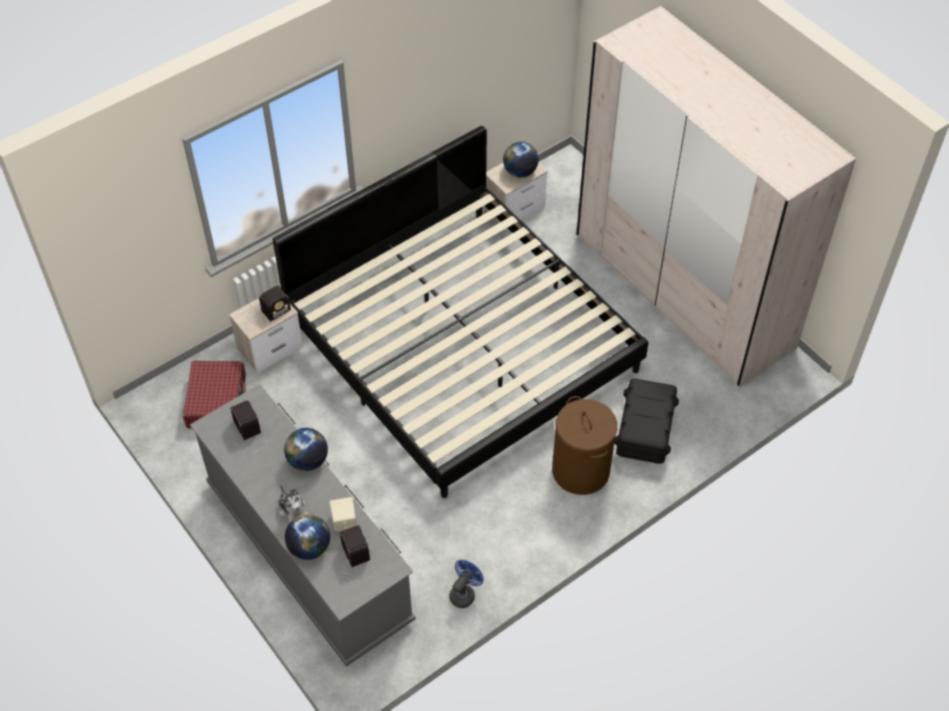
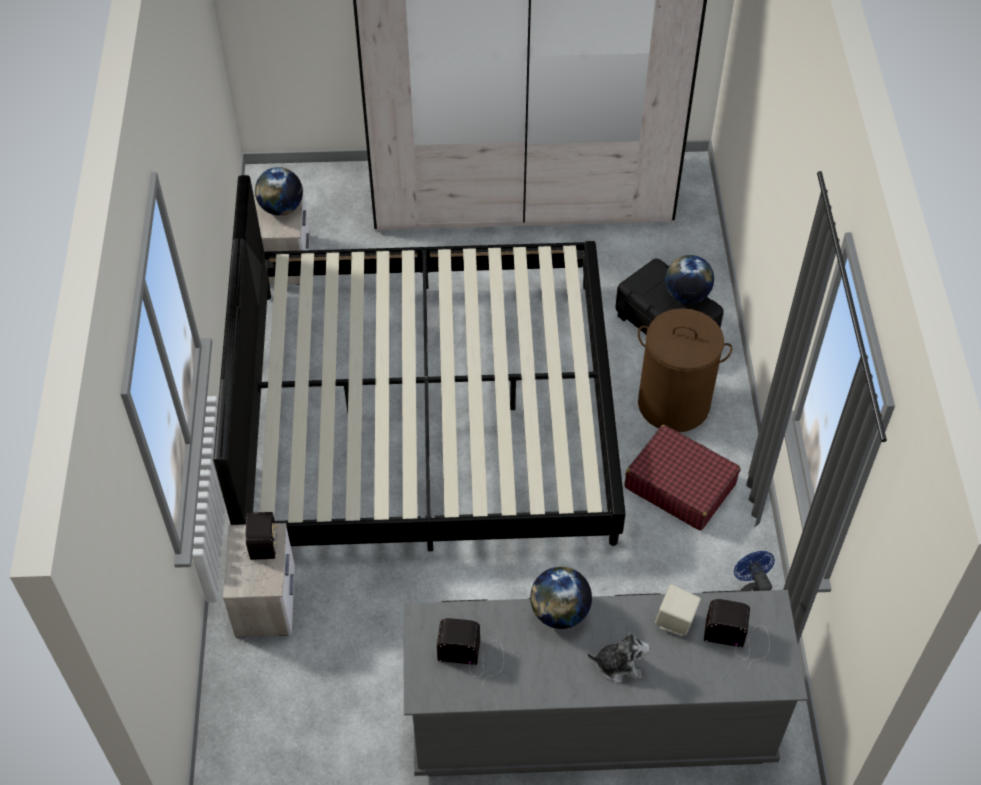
camera: 55 degrees left, 0 degrees up
red suitcase [183,361,246,428] -> red suitcase moved to [624,425,741,531]
globe [285,514,330,560] -> globe moved to [665,255,714,304]

